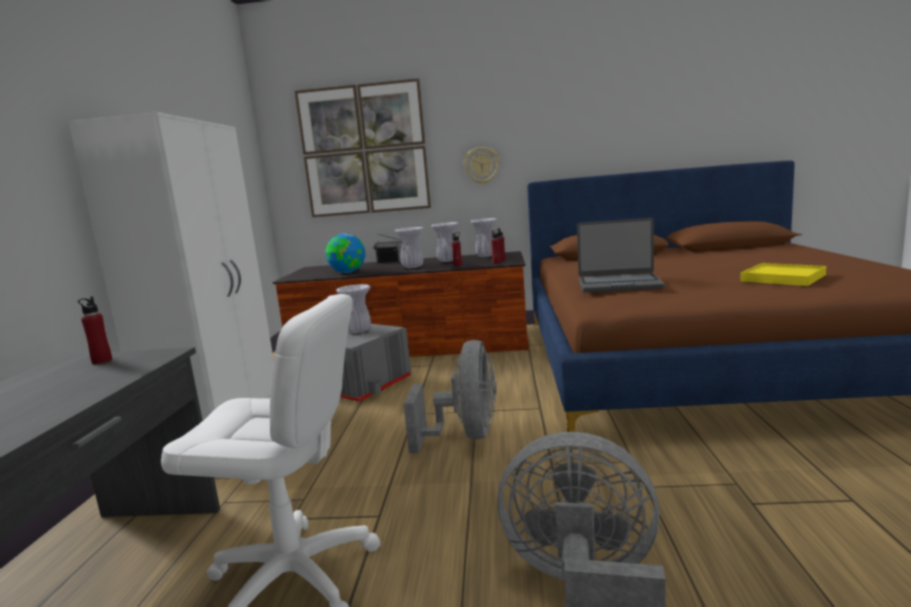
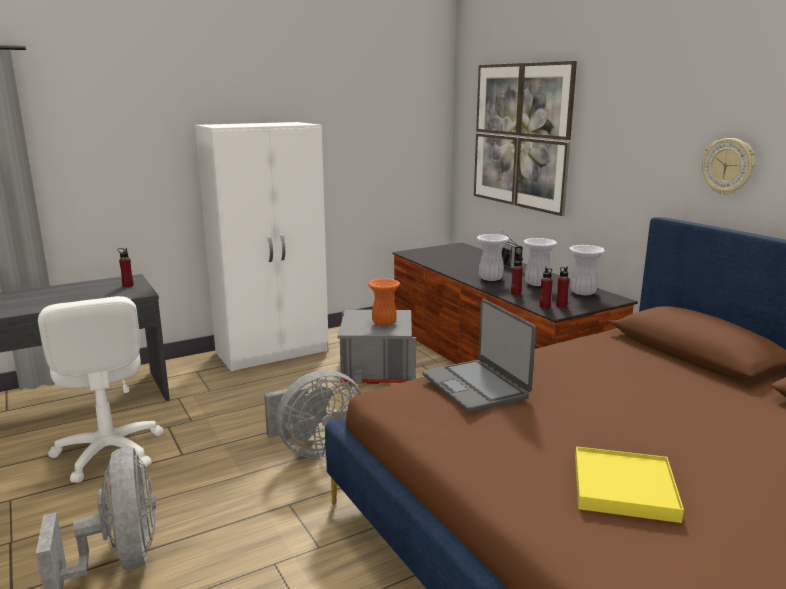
camera: 55 degrees right, 5 degrees up
globe [325,233,366,273] -> none
white vase [336,284,371,334] -> orange vase [368,278,400,326]
wall clock [464,147,500,184] -> wall clock moved to [702,138,755,195]

